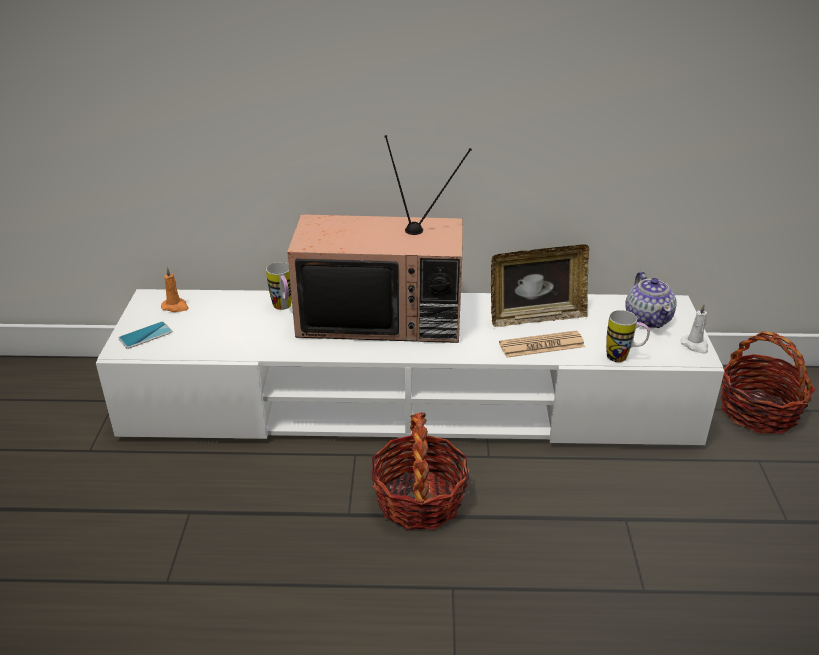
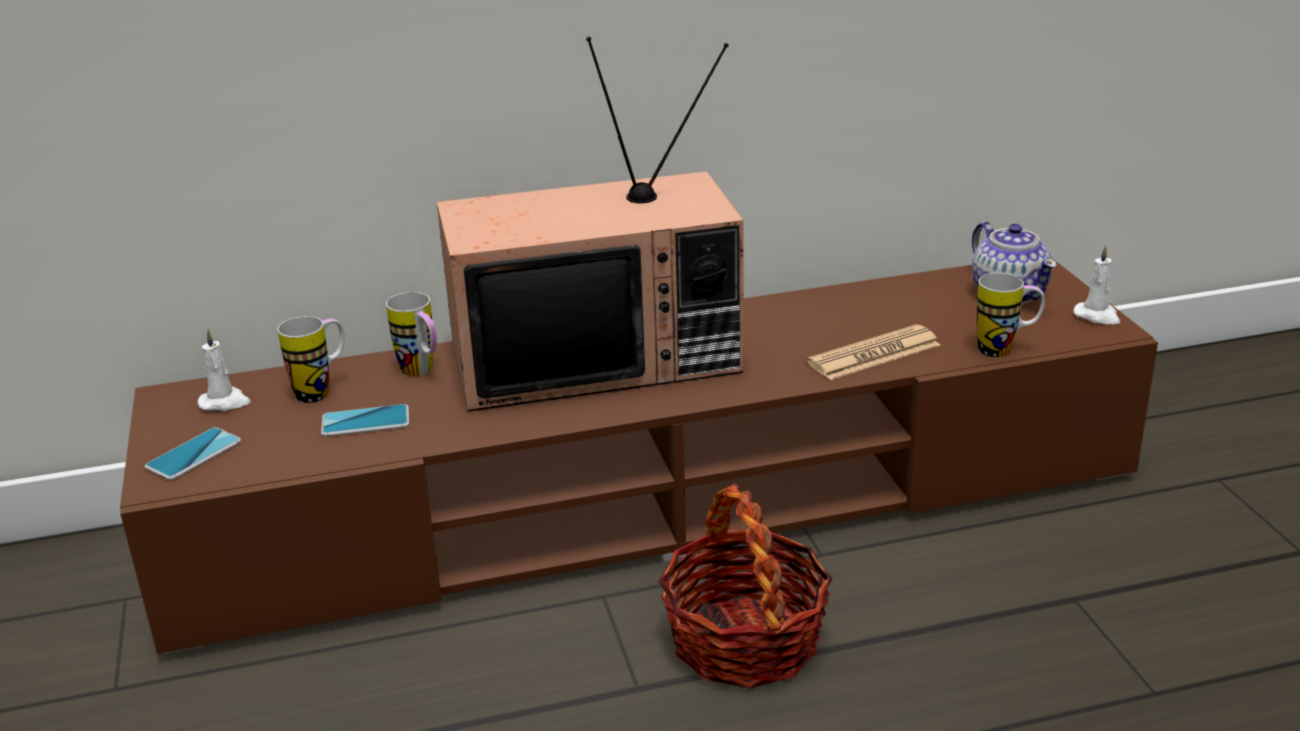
camera: 15 degrees left, 5 degrees down
white tv stand [96,289,724,445] -> brown tv stand [120,258,1158,655]
orange candle [161,267,189,312] -> white candle [198,329,251,411]
picture frame [491,244,589,327] -> none
basket [721,331,816,434] -> none
none -> mug [277,316,345,403]
none -> phone [321,404,409,436]

